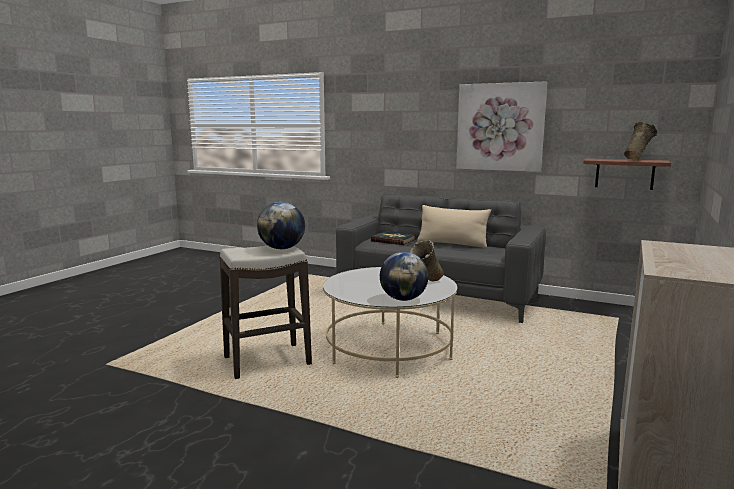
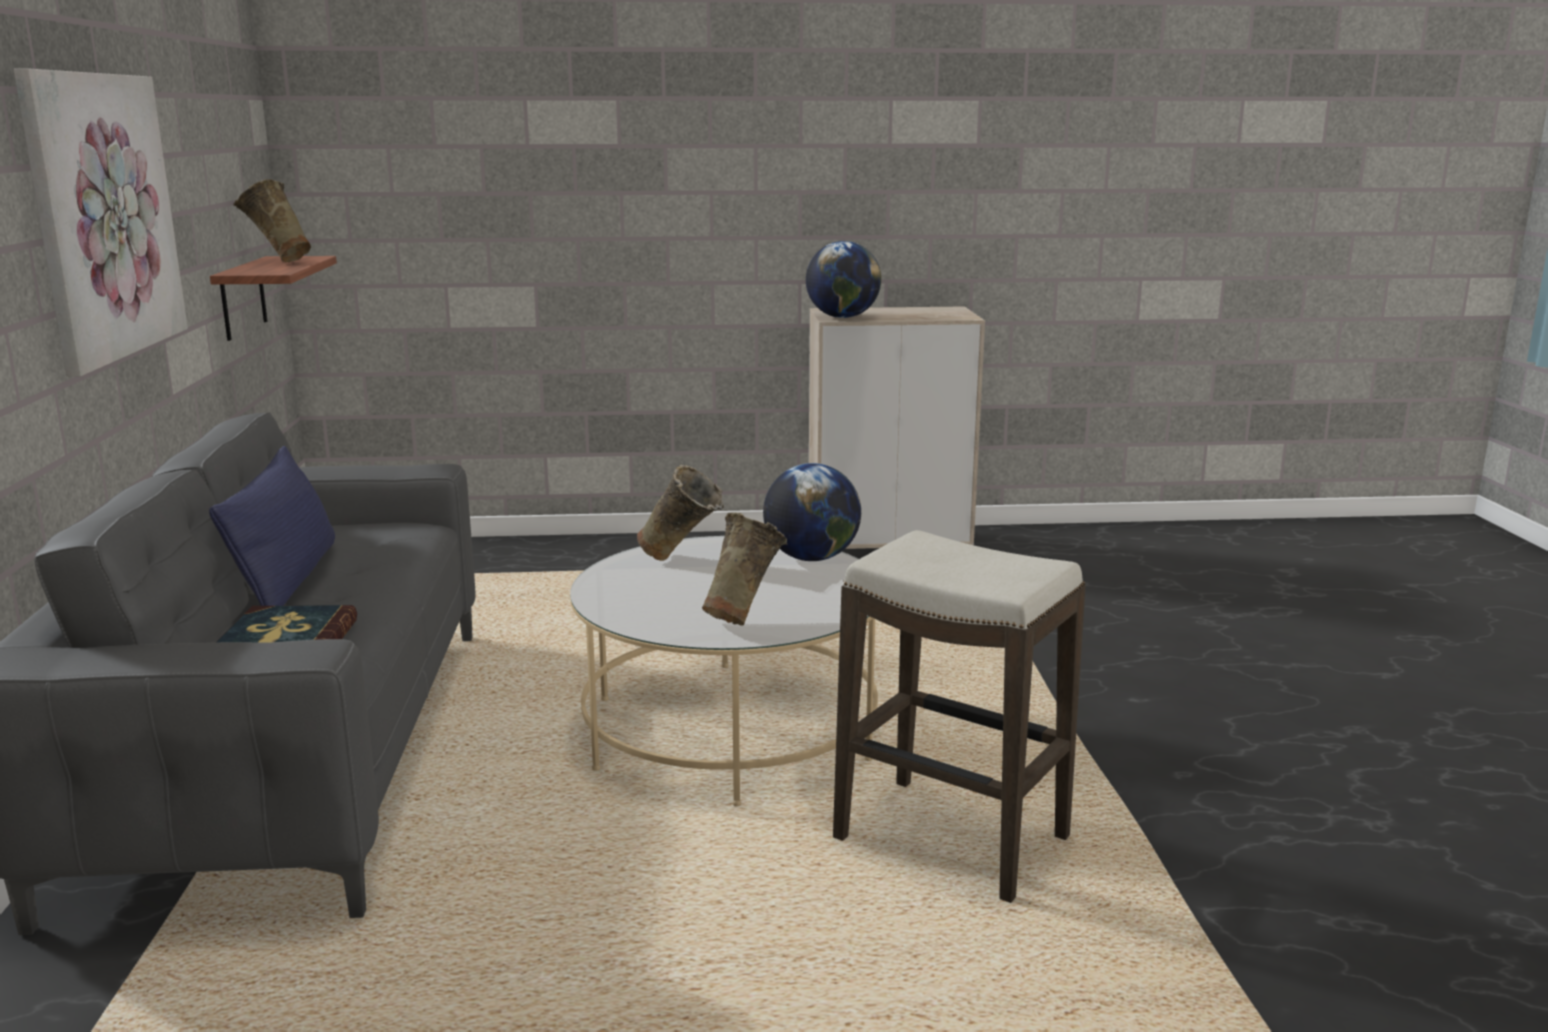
camera: 120 degrees left, 5 degrees up
globe [257,202,305,249] -> globe moved to [806,241,881,318]
beige pillow [417,205,491,248] -> blue pillow [209,446,335,606]
none -> beige vase [702,512,787,626]

